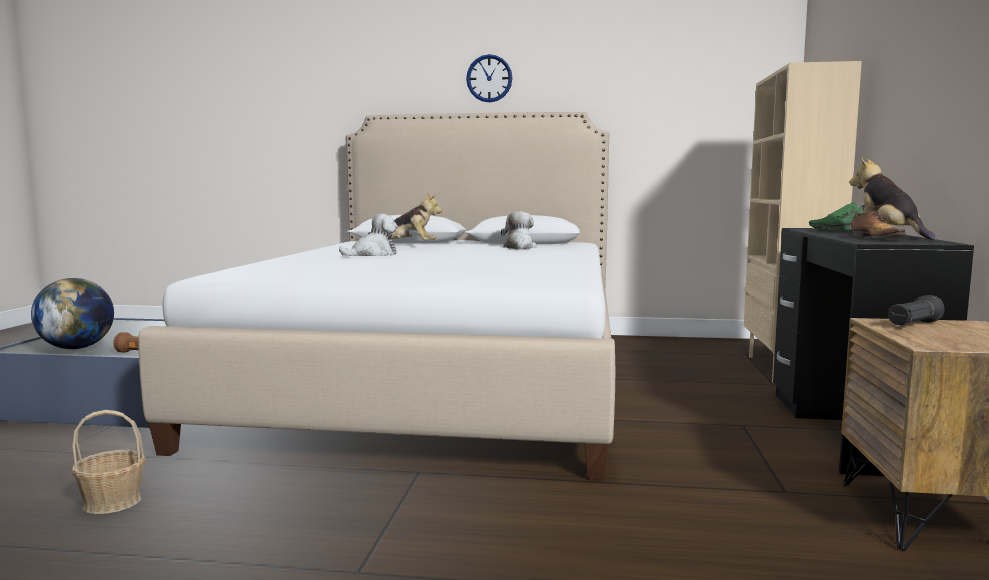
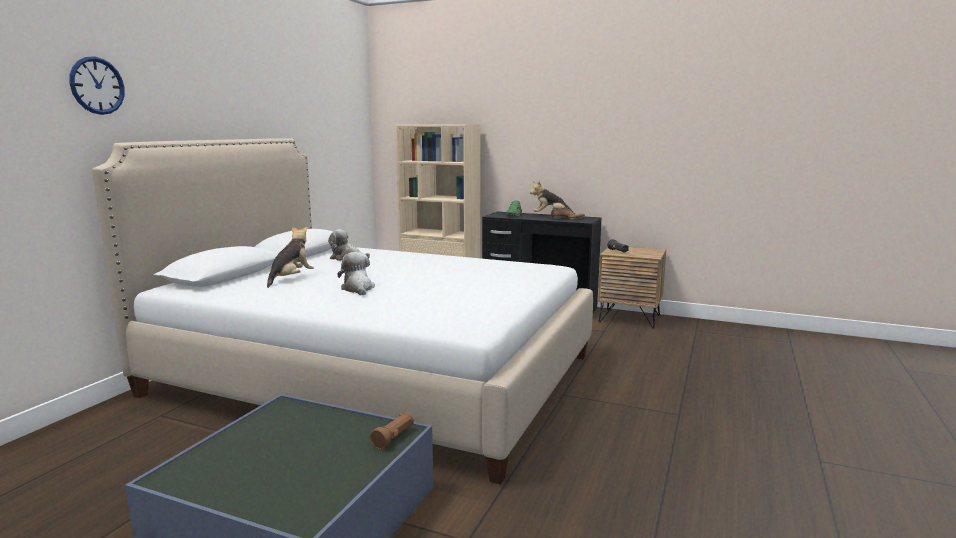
camera: 75 degrees left, 5 degrees up
globe [31,278,114,349] -> none
basket [72,410,145,514] -> none
wall clock [466,54,512,102] -> wall clock moved to [70,56,125,115]

